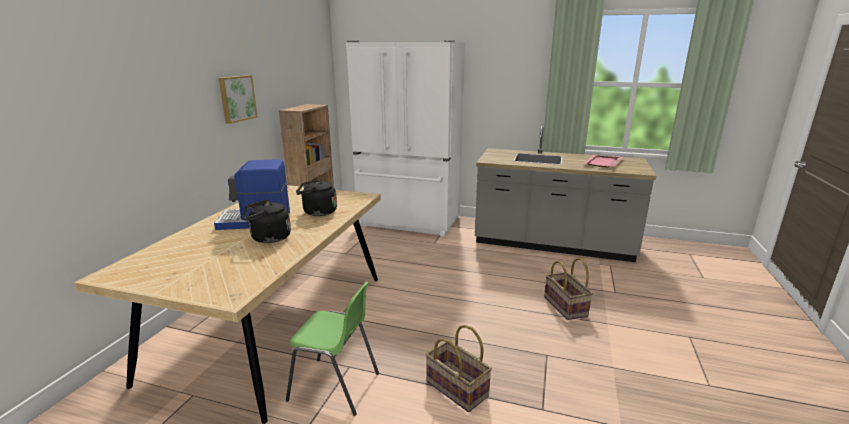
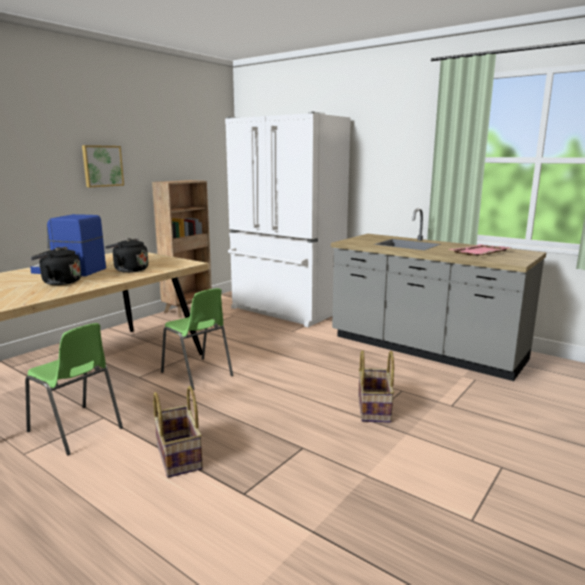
camera: 20 degrees right, 5 degrees down
none -> green chair [161,288,233,390]

